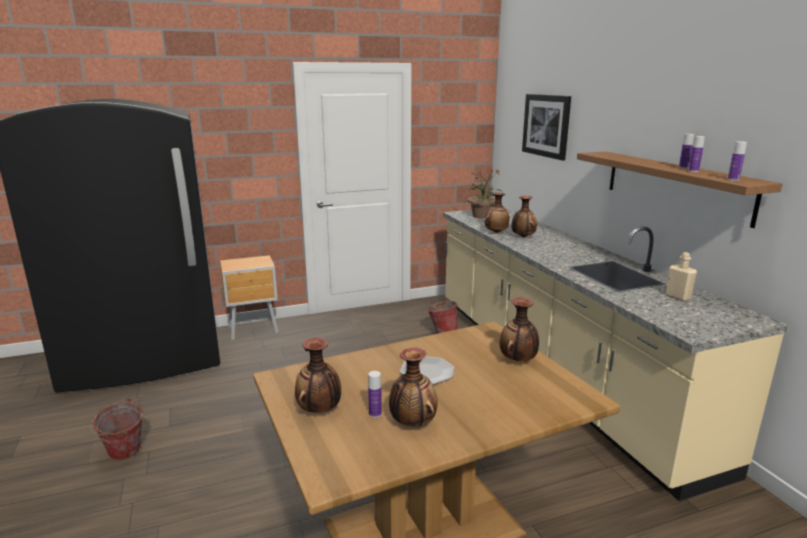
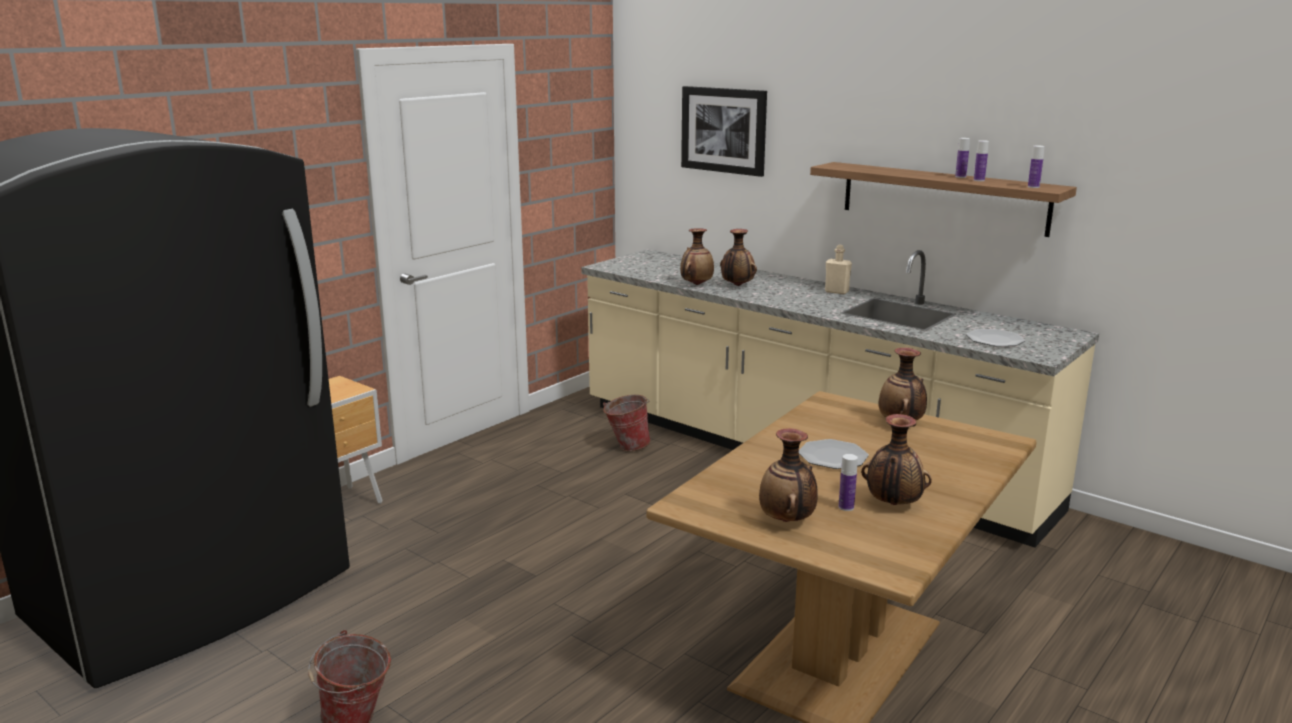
camera: 30 degrees left, 0 degrees up
potted plant [467,169,501,218] -> none
beige bottle [666,252,697,301] -> beige bottle moved to [825,244,852,294]
none -> plate [966,329,1025,346]

